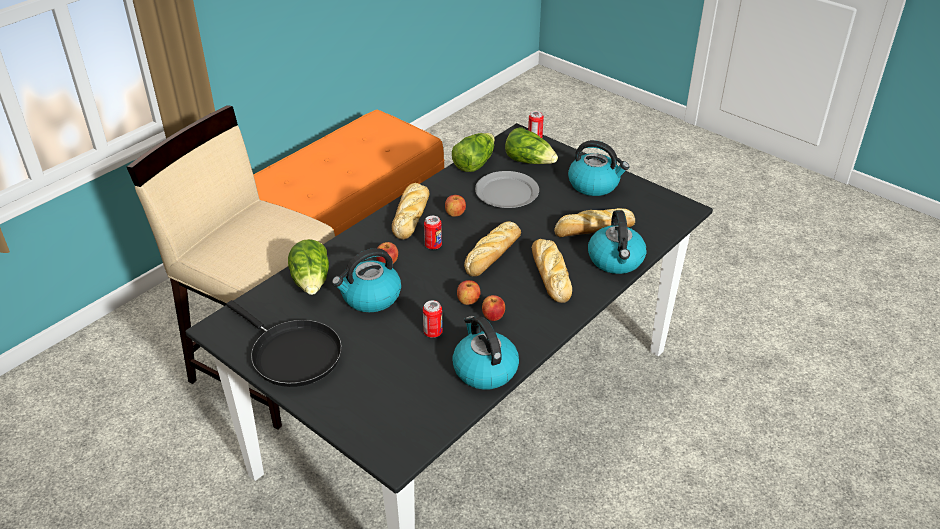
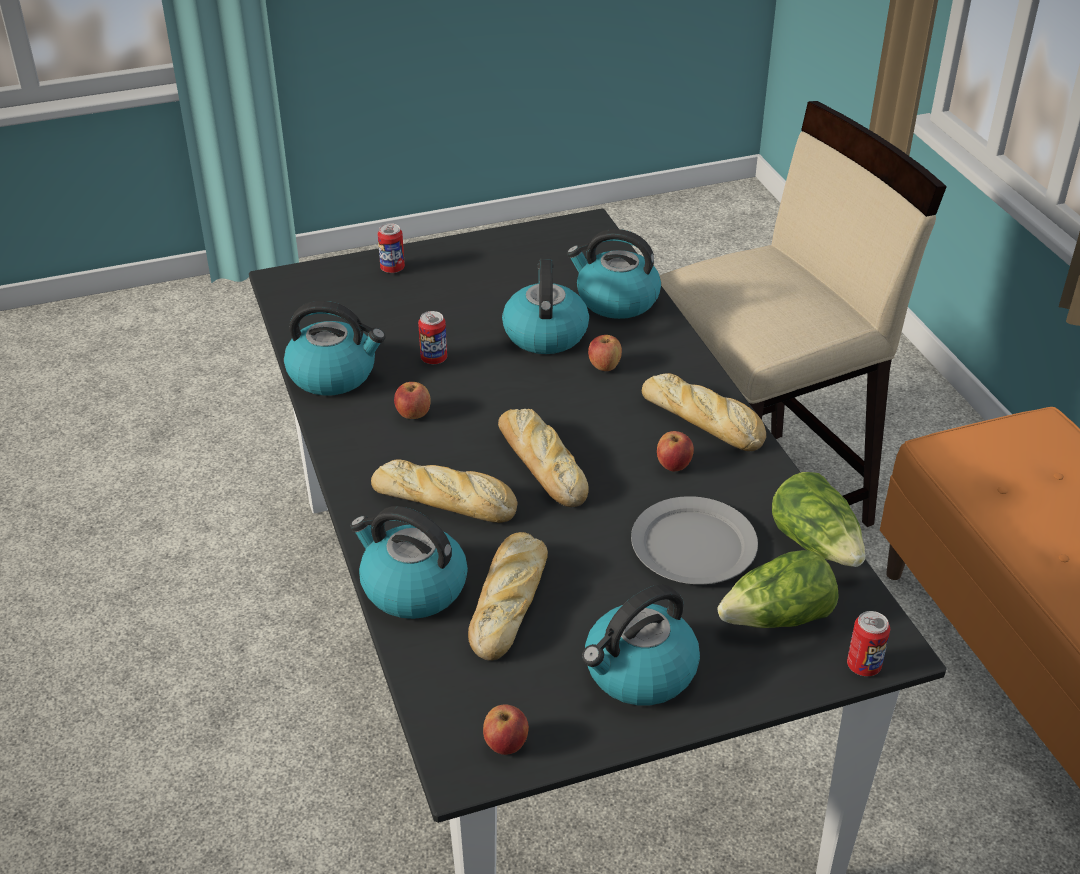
camera: 120 degrees right, 0 degrees up
black frying pan [226,300,342,387] -> none
lettuce [288,239,329,295] -> kettle [567,229,661,319]
can [424,216,442,249] -> can moved to [378,223,405,273]
apple [457,280,481,305] -> apple moved to [483,704,529,755]

